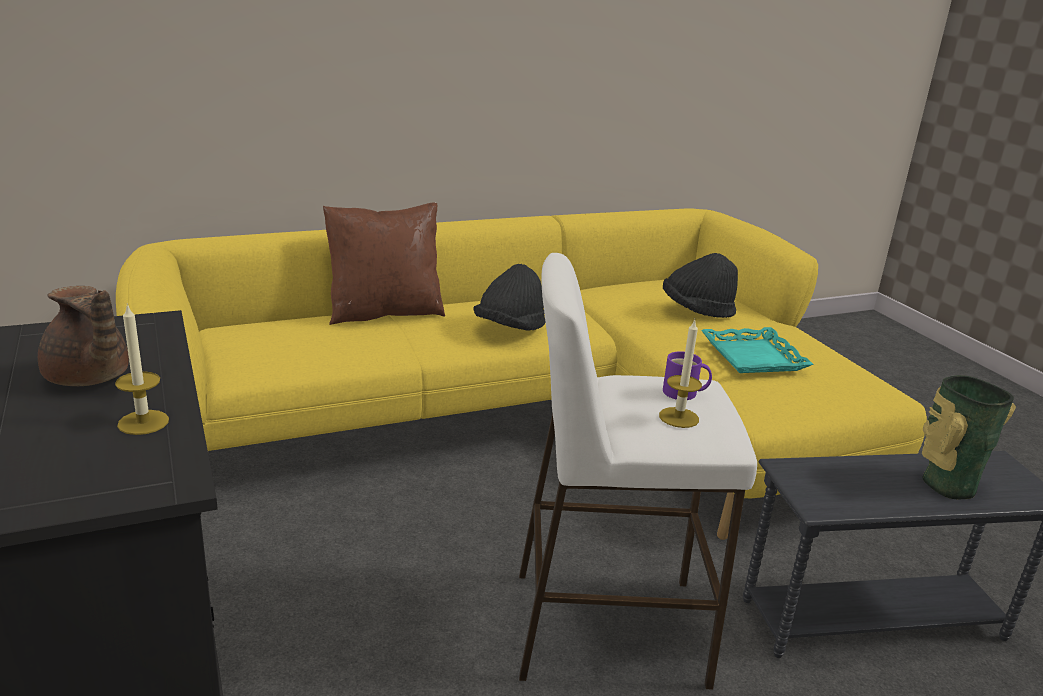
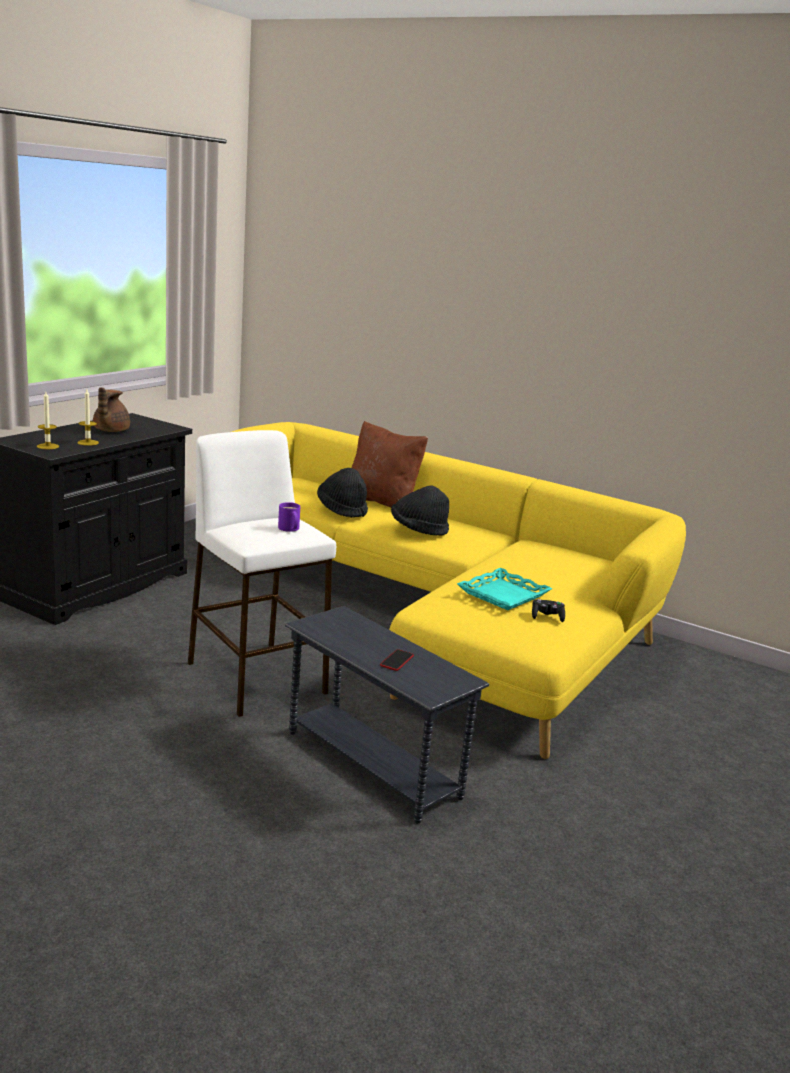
camera: 55 degrees right, 5 degrees down
candle [659,319,702,428] -> candle moved to [37,392,59,449]
black hat [663,253,738,318] -> black hat moved to [317,468,368,518]
vase [922,375,1016,500] -> phone [380,649,414,671]
none -> black game controller [532,599,565,622]

